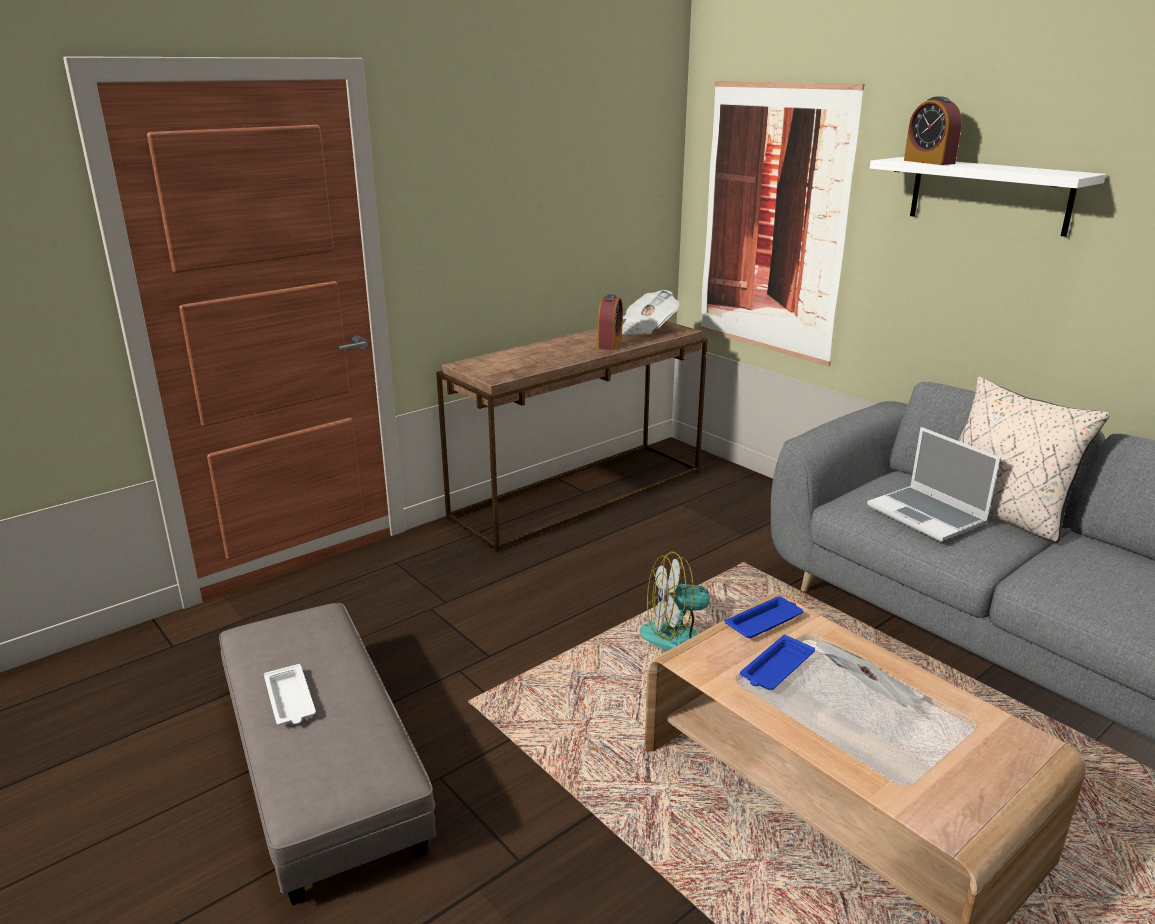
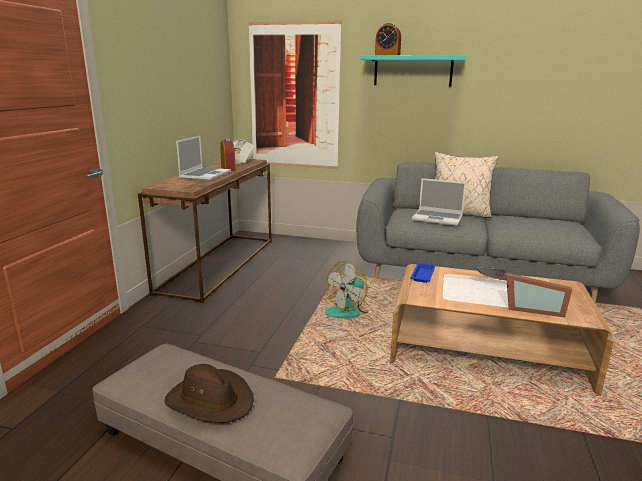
camera: 35 degrees left, 5 degrees down
white tray [264,664,316,725] -> brown hat [165,364,254,423]
blue tray [740,634,815,690] -> none
white shelf [870,157,1106,237] -> turquoise shelf [360,55,466,87]
none -> laptop [176,136,231,181]
none -> picture frame [506,272,572,318]

